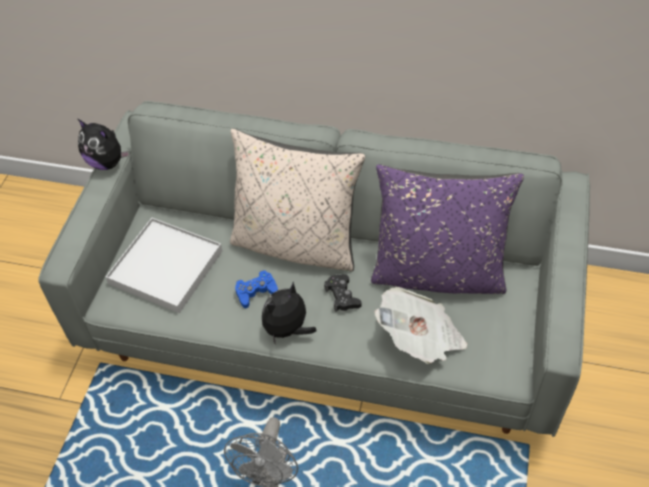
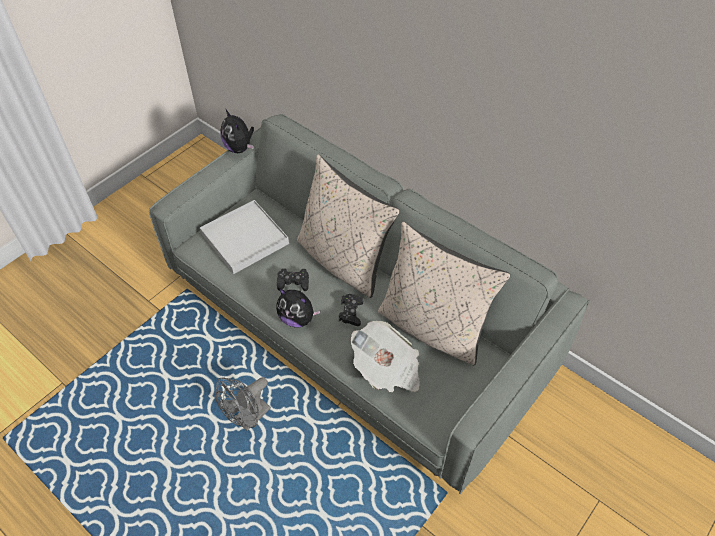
camera: 25 degrees right, 0 degrees up
blue game controller [235,270,278,308] -> black game controller [277,268,309,291]
plush toy [262,282,316,345] -> plush toy turned 135 degrees counterclockwise [276,288,320,328]
purple pillow [371,164,524,294] -> beige pillow [378,222,510,366]

